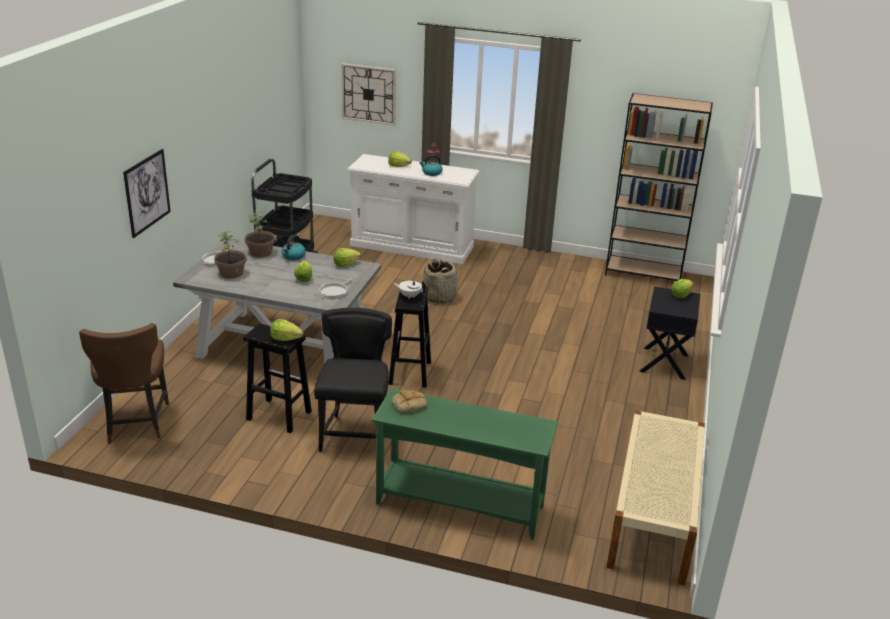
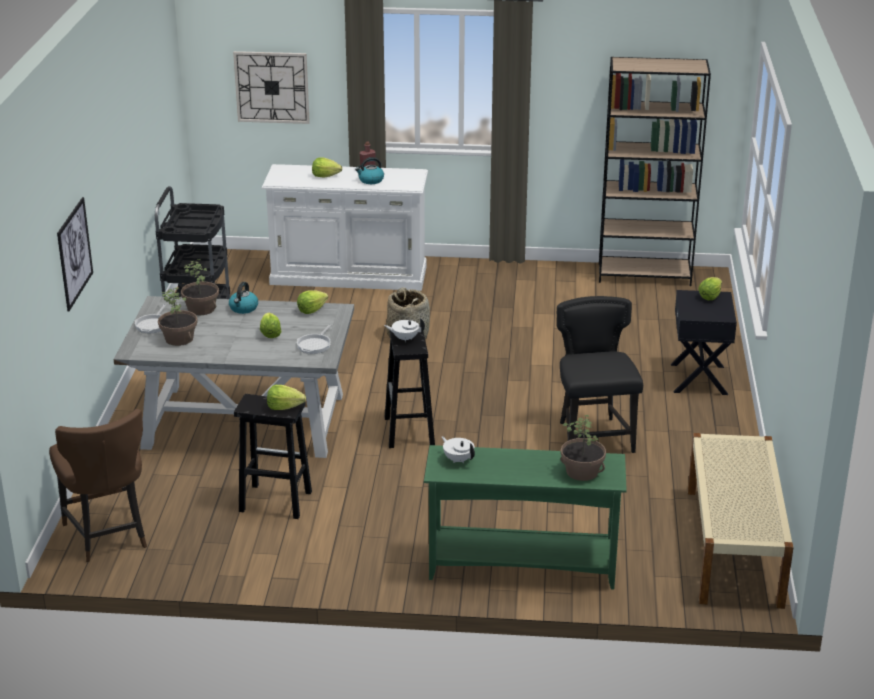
camera: 10 degrees left, 0 degrees up
black chair [314,308,392,452] -> black chair moved to [557,296,643,453]
bread [392,390,427,414] -> white teapot [442,436,475,463]
none -> potted plant [561,414,606,481]

